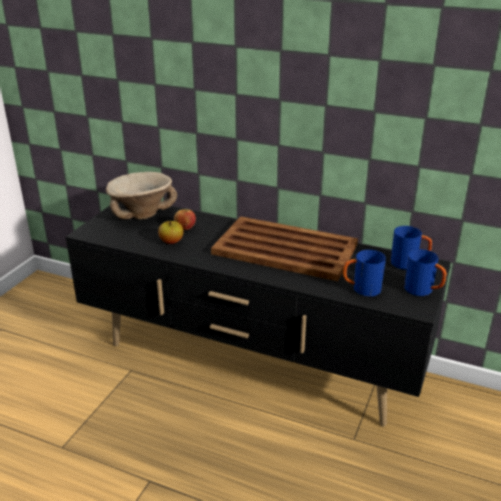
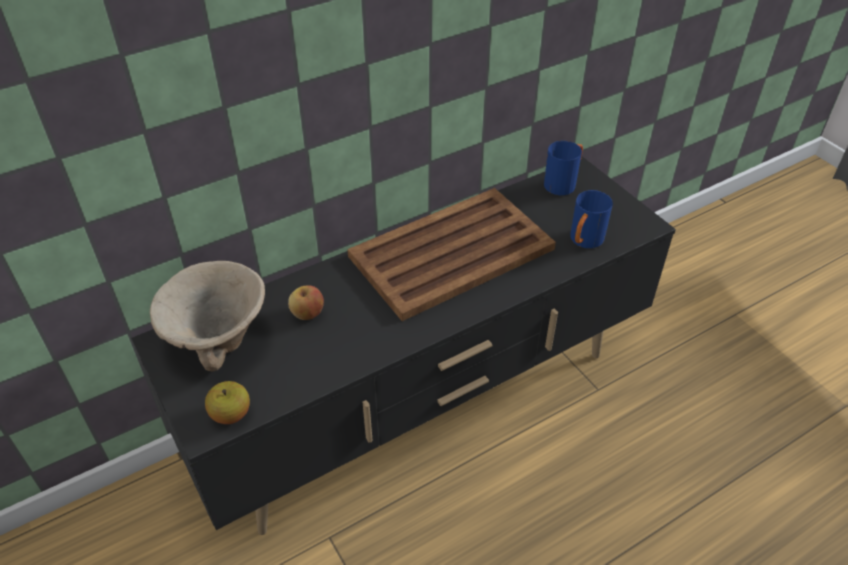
camera: 55 degrees left, 15 degrees up
apple [158,221,183,244] -> apple moved to [205,381,250,424]
blue mug [404,249,447,296] -> none

